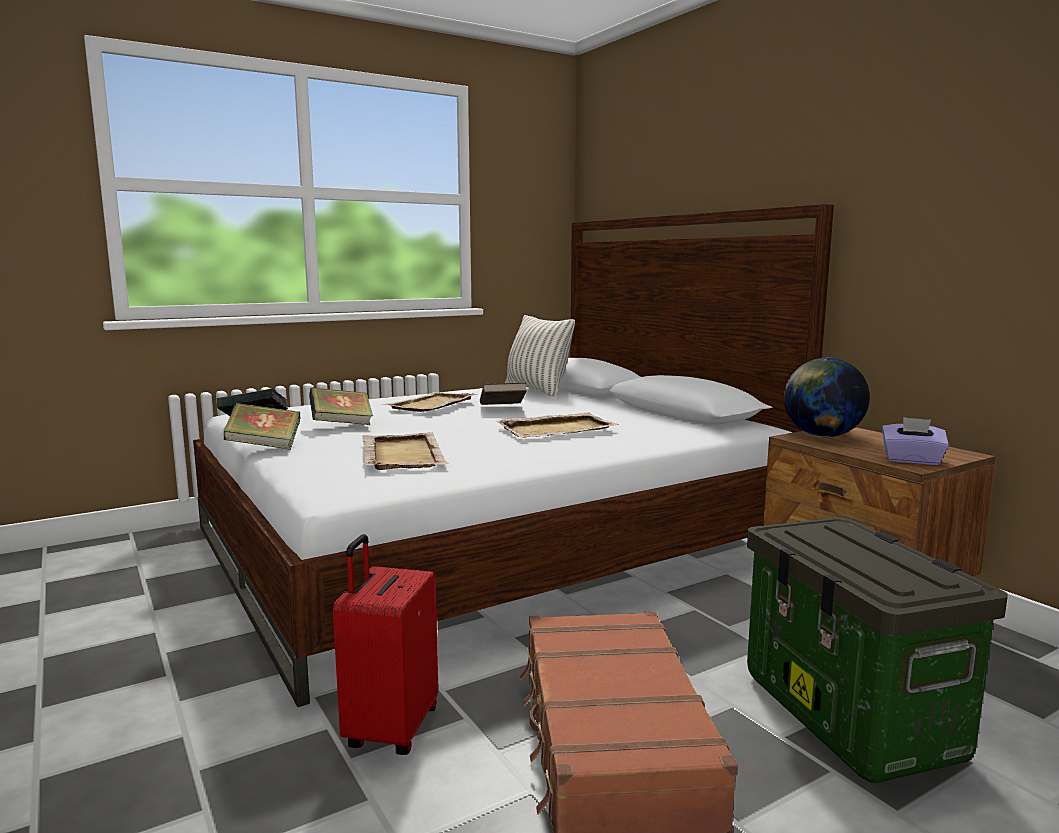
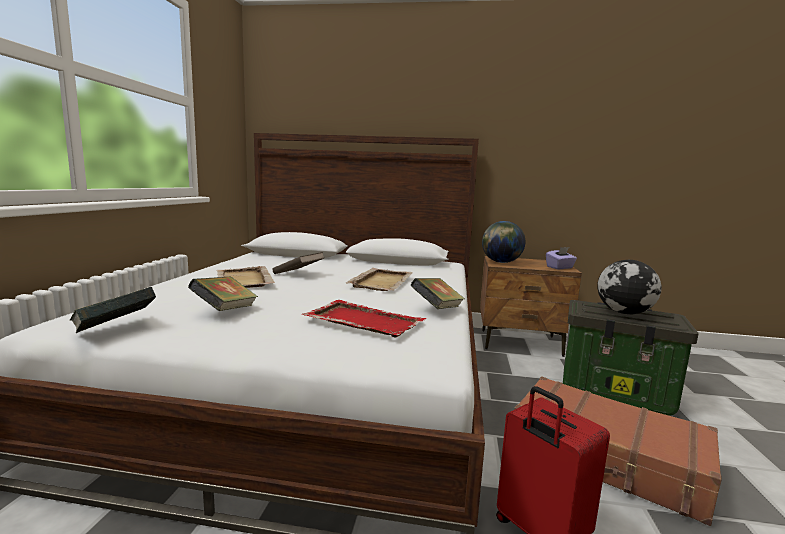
camera: 50 degrees left, 0 degrees up
book [223,403,300,450] -> book moved to [411,278,465,309]
beige tray [362,432,449,470] -> red tray [302,300,426,337]
pillow [505,315,575,397] -> none
none -> globe [597,260,662,314]

